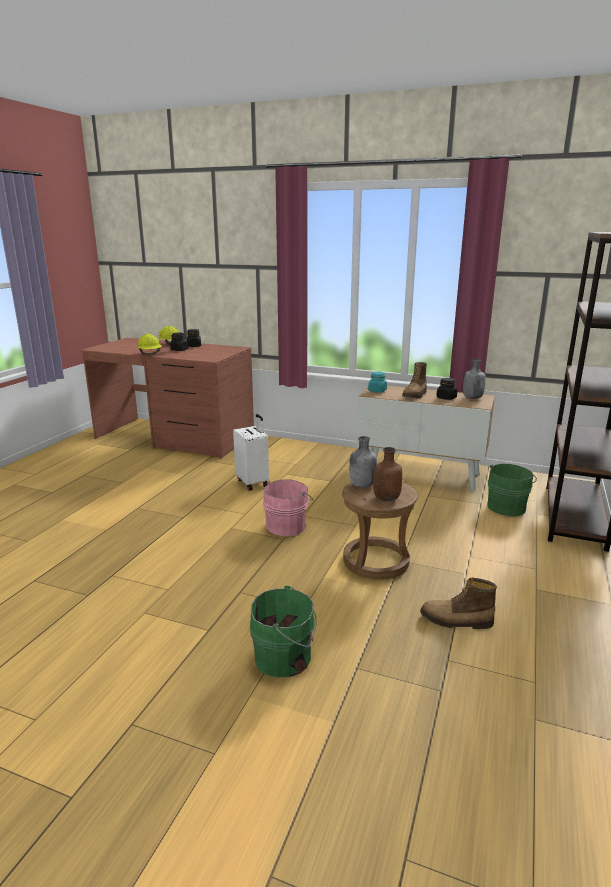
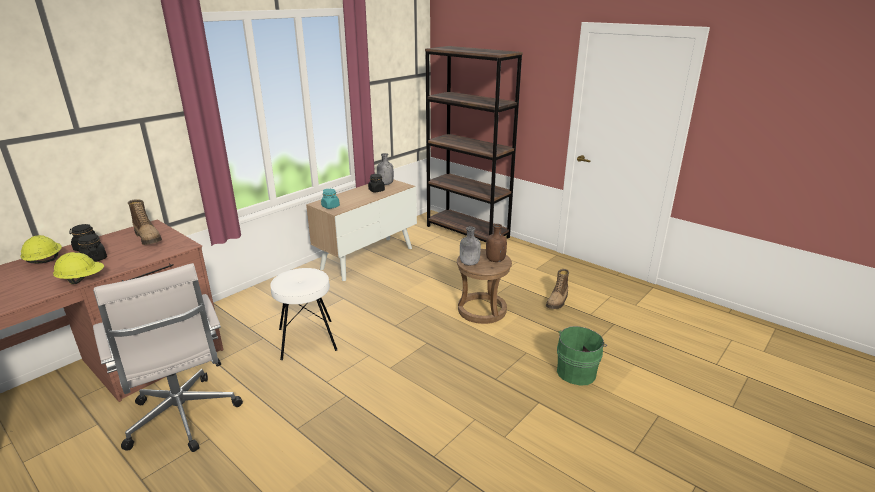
camera: 70 degrees left, 5 degrees up
white suitcase [233,414,269,491] -> white stool [270,268,337,360]
pink bucket [263,479,313,537] -> none
boot [402,362,427,398] -> boot moved to [128,199,162,245]
green bucket [487,464,537,516] -> none
none -> white office chair [93,263,243,452]

